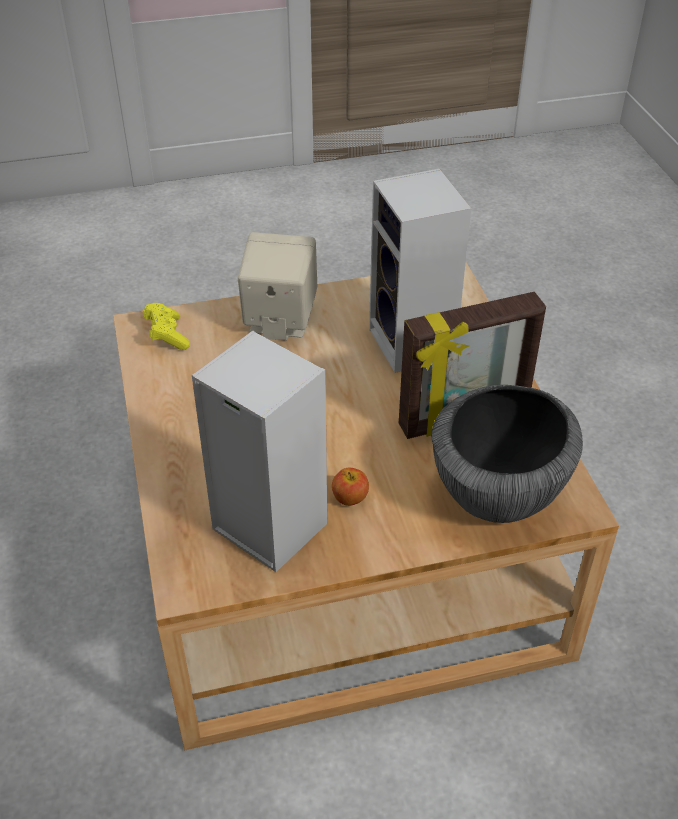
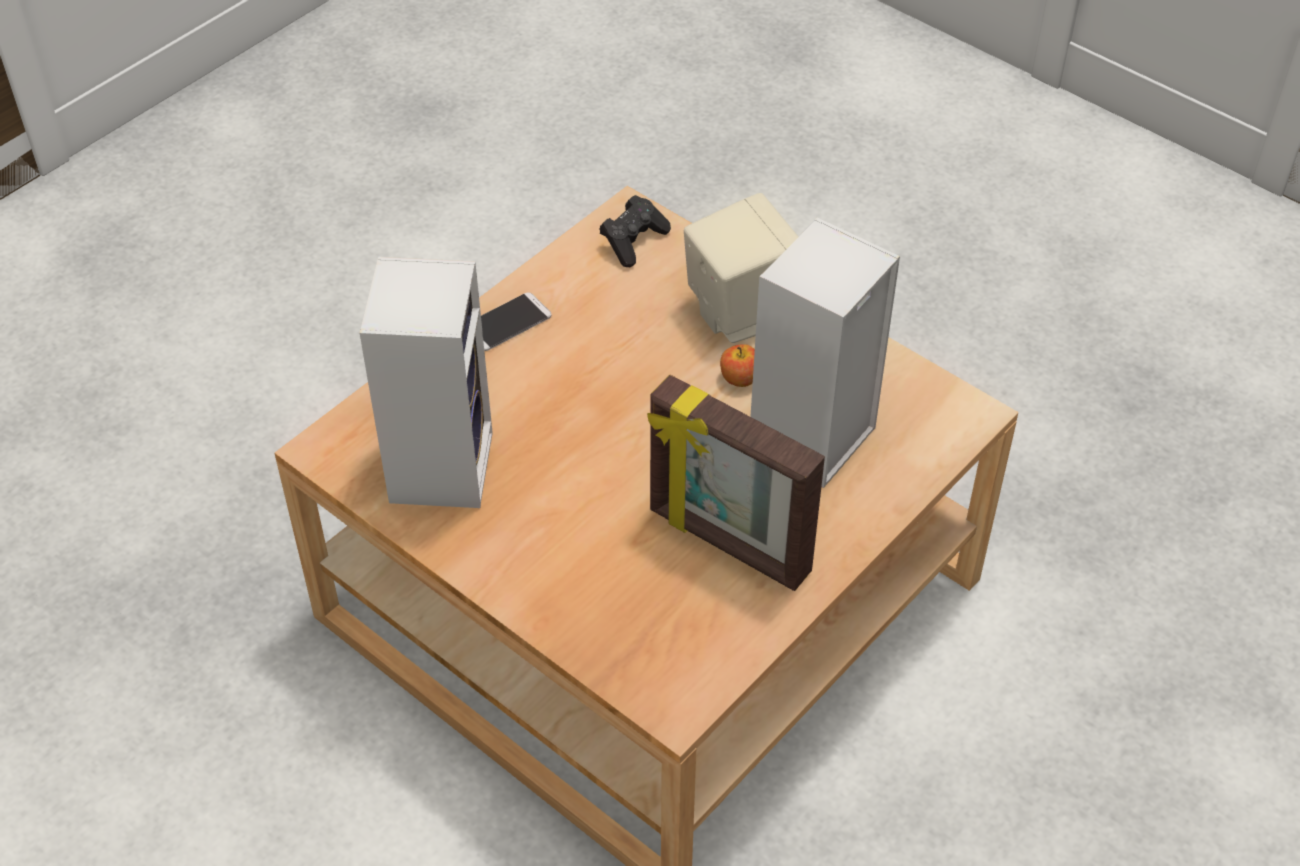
camera: 55 degrees right, 5 degrees up
yellow game controller [143,303,190,350] -> black game controller [599,195,671,267]
apple [332,468,369,506] -> apple moved to [720,344,755,387]
bowl [432,385,583,523] -> none
none -> phone [481,292,551,351]

